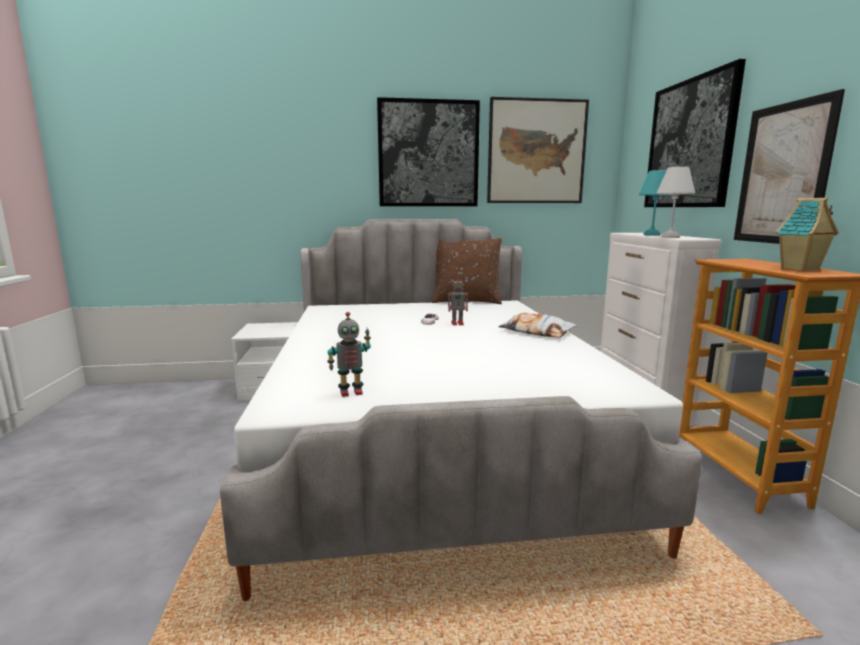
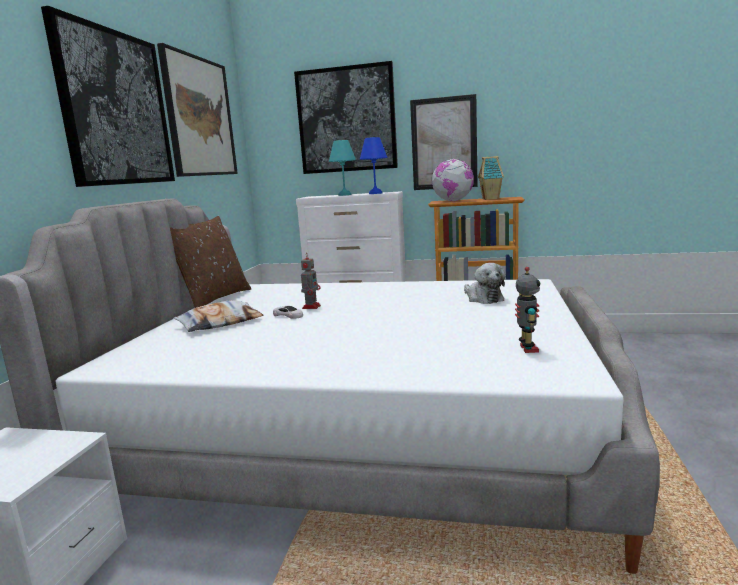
camera: 70 degrees left, 0 degrees up
pillow [498,313,577,338] -> pillow moved to [173,300,263,332]
white table lamp [656,167,695,238] -> blue table lamp [360,137,387,194]
none -> globe [432,159,474,201]
none -> plush toy [464,263,505,304]

